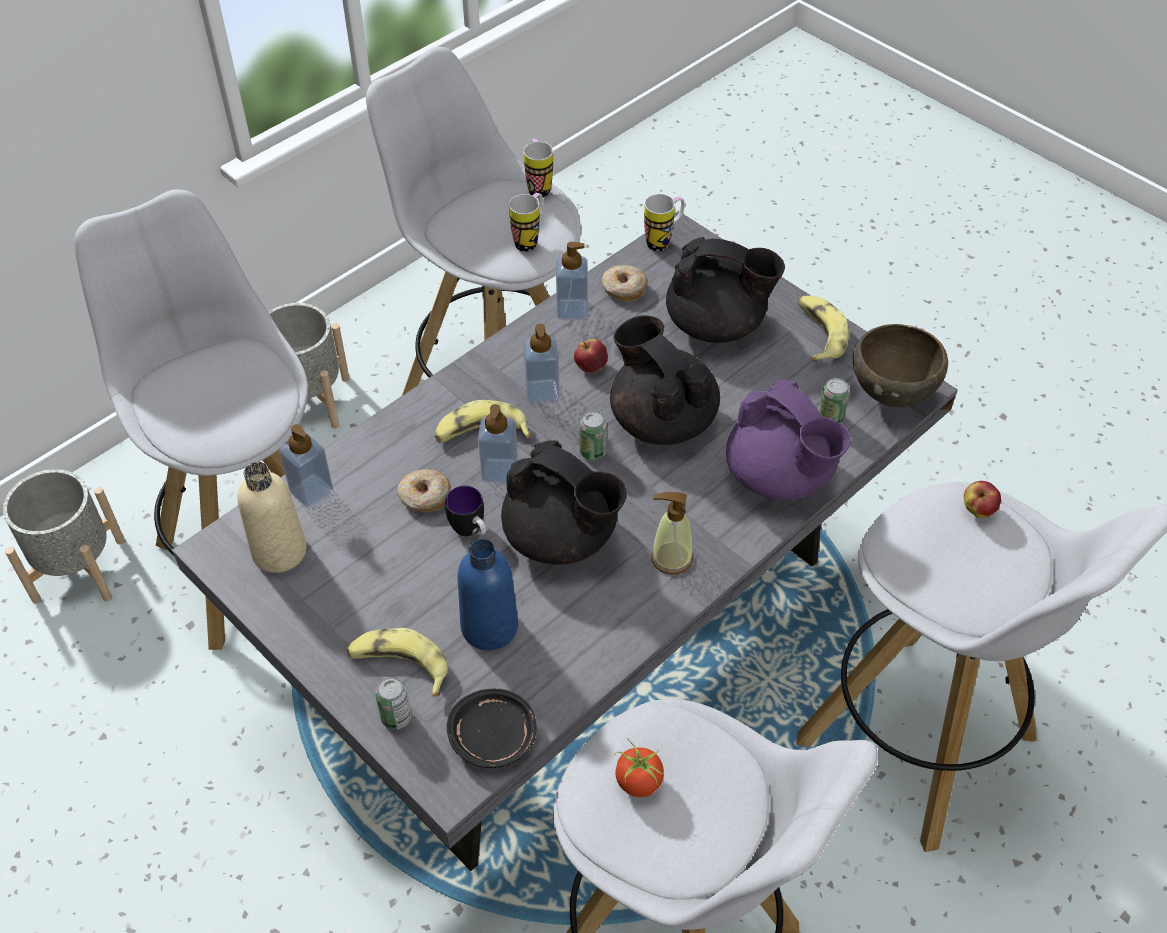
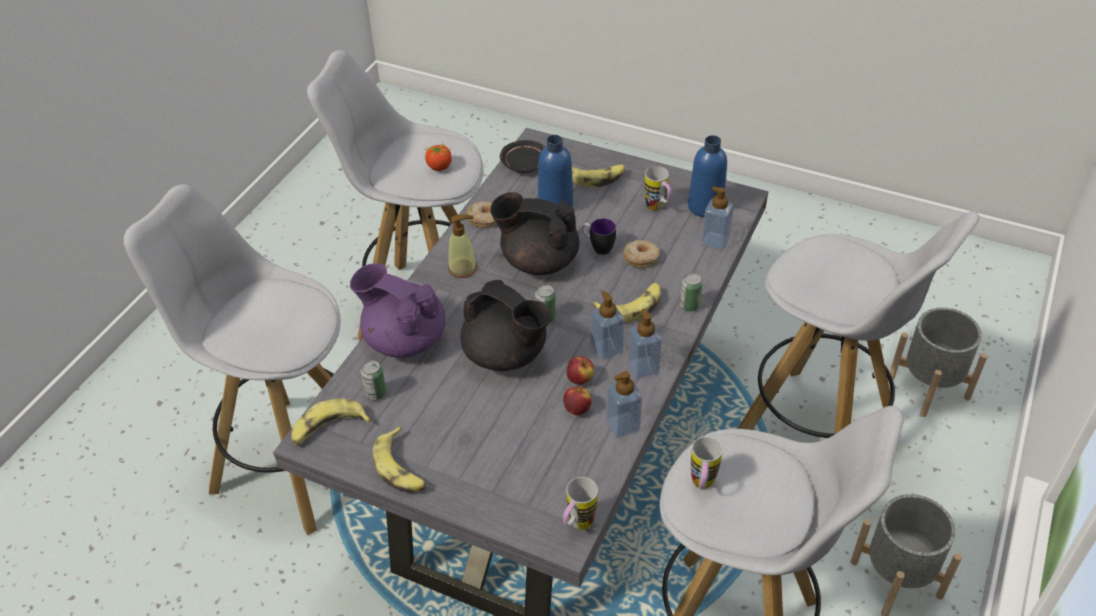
camera: 160 degrees right, 5 degrees down
beige bottle [237,462,307,573] -> blue bottle [688,135,727,217]
can [375,677,412,730] -> can moved to [680,273,703,311]
soap dispenser [478,404,518,483] -> soap dispenser moved to [628,309,662,378]
mug [524,139,553,198] -> mug moved to [644,166,671,211]
donut [602,265,648,302] -> donut moved to [466,201,497,228]
black teapot [666,237,785,343] -> none
brown bowl [853,324,948,407] -> banana [291,399,371,446]
apple [964,481,1001,518] -> apple moved to [563,386,592,415]

